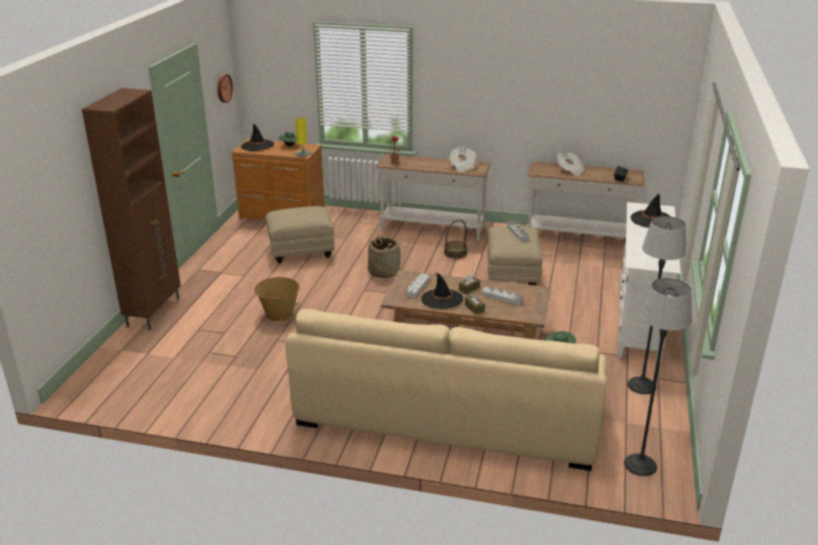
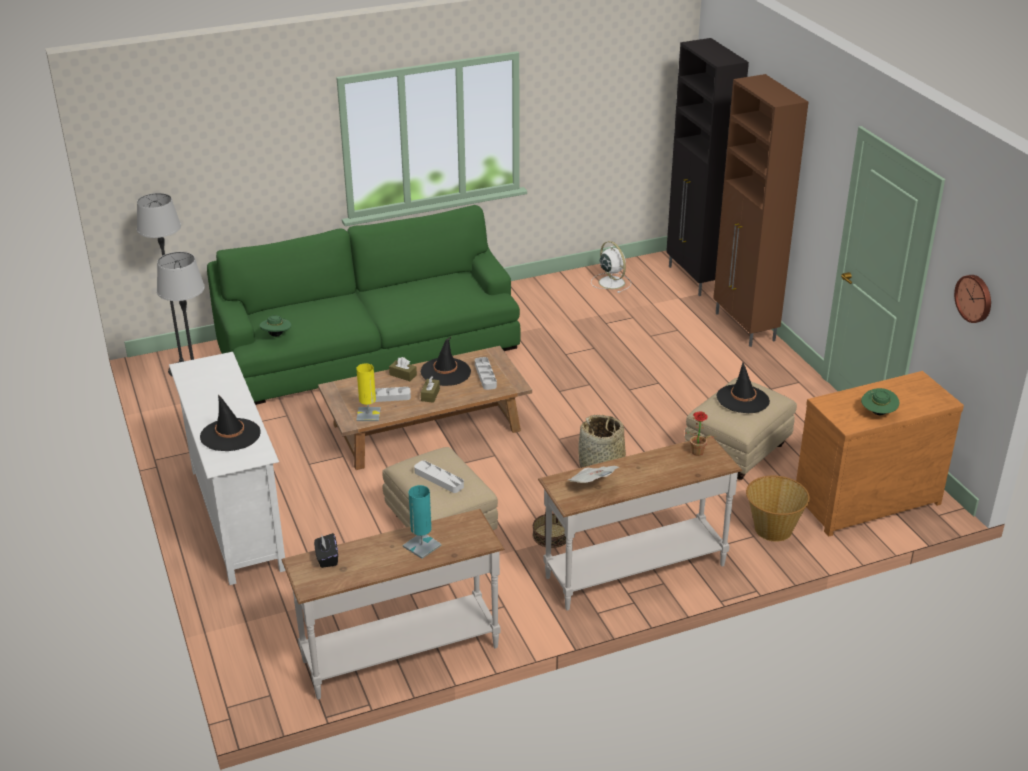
camera: 145 degrees right, 5 degrees up
black hat [241,124,274,151] -> black hat moved to [716,362,770,413]
basket [254,277,299,322] -> basket moved to [746,475,810,542]
beige sofa [286,309,607,471] -> green sofa [207,205,521,405]
yellow table lamp [293,118,313,157] -> yellow table lamp moved to [356,363,381,421]
newspaper [556,150,585,176] -> turquoise table lamp [403,485,442,559]
none -> white fan [591,241,631,293]
none -> black cabinet [666,38,749,296]

